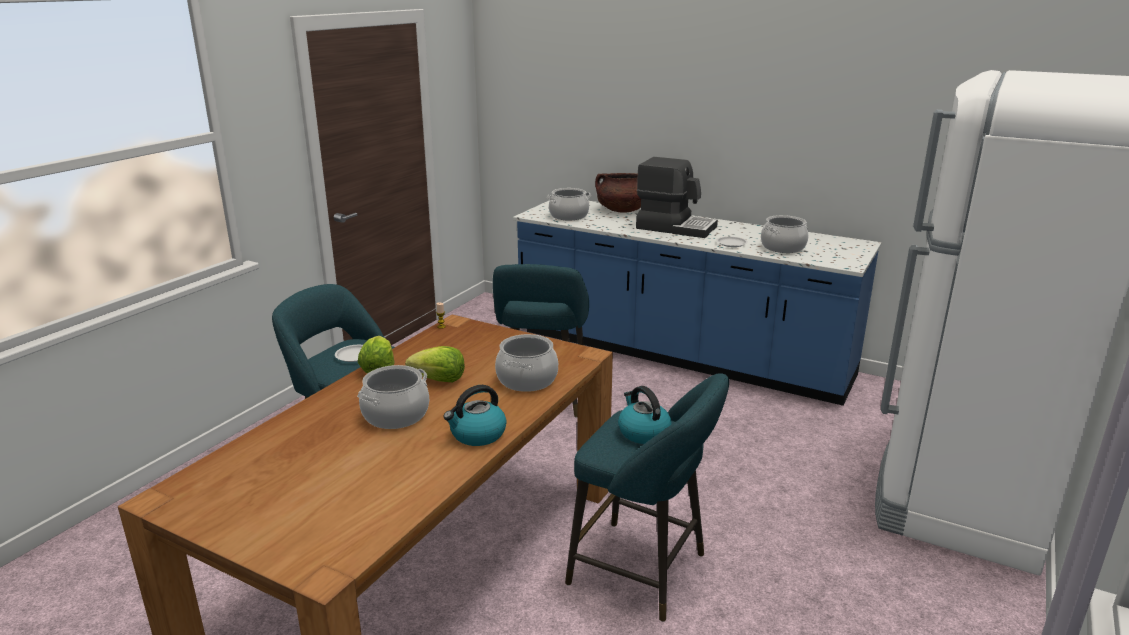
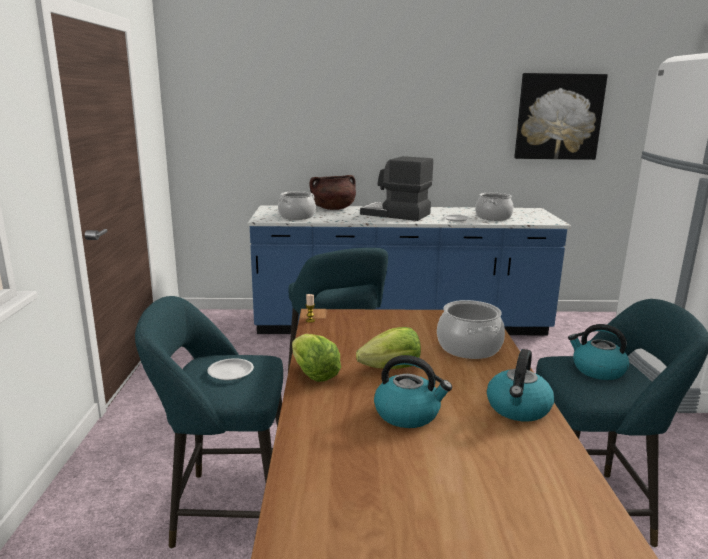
camera: 30 degrees left, 5 degrees down
cooking pot [357,365,429,429] -> kettle [374,355,452,428]
coffee machine [636,157,718,238] -> coffee machine turned 150 degrees counterclockwise [360,156,433,221]
none -> picture [514,73,608,160]

